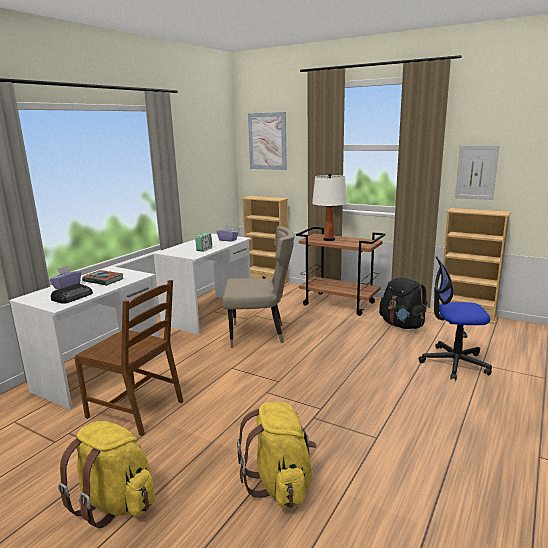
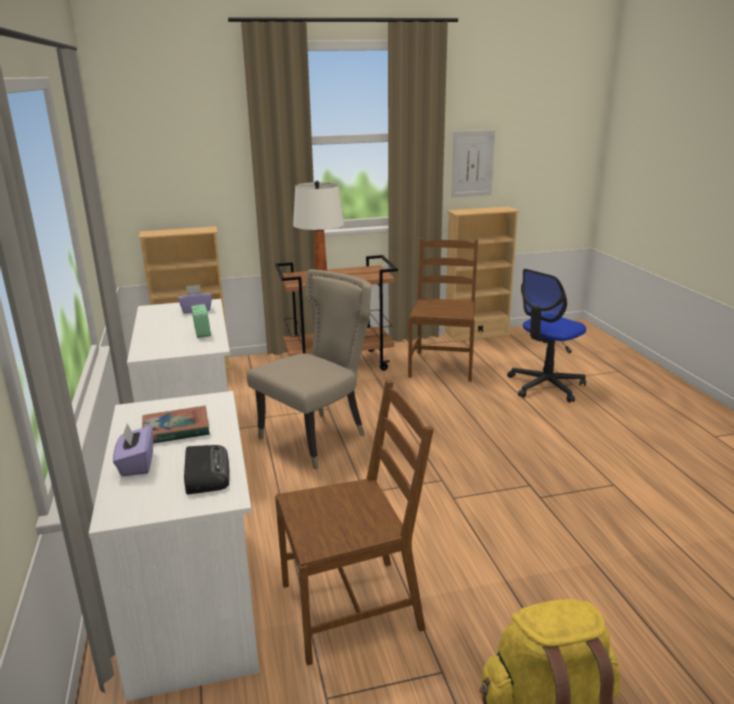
camera: 45 degrees left, 5 degrees up
yellow backpack [237,402,317,508] -> none
picture [248,112,287,170] -> none
black backpack [379,277,428,329] -> brown chair [408,238,478,382]

